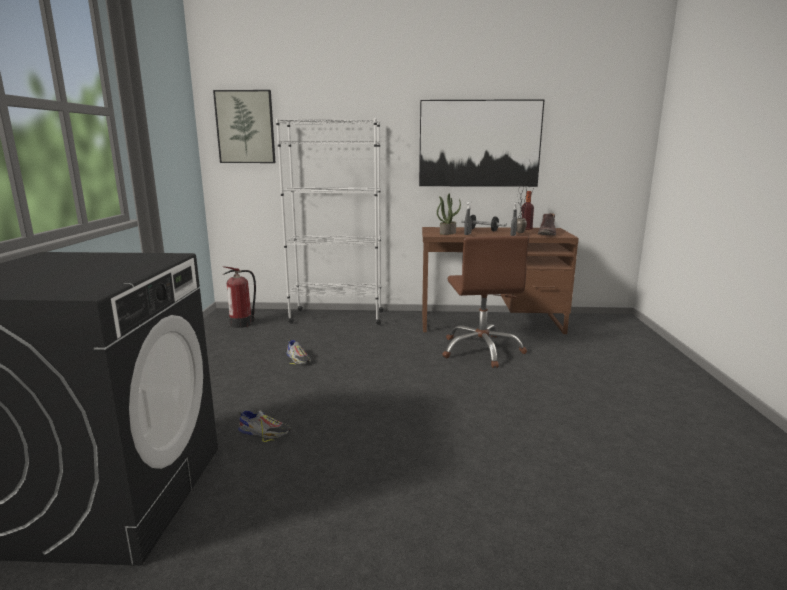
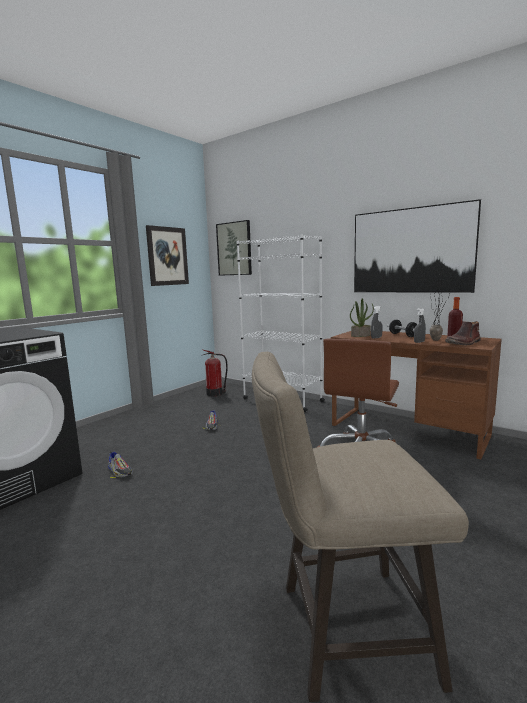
camera: 35 degrees right, 5 degrees down
none -> picture [146,225,189,286]
none -> beige stool [252,352,469,702]

